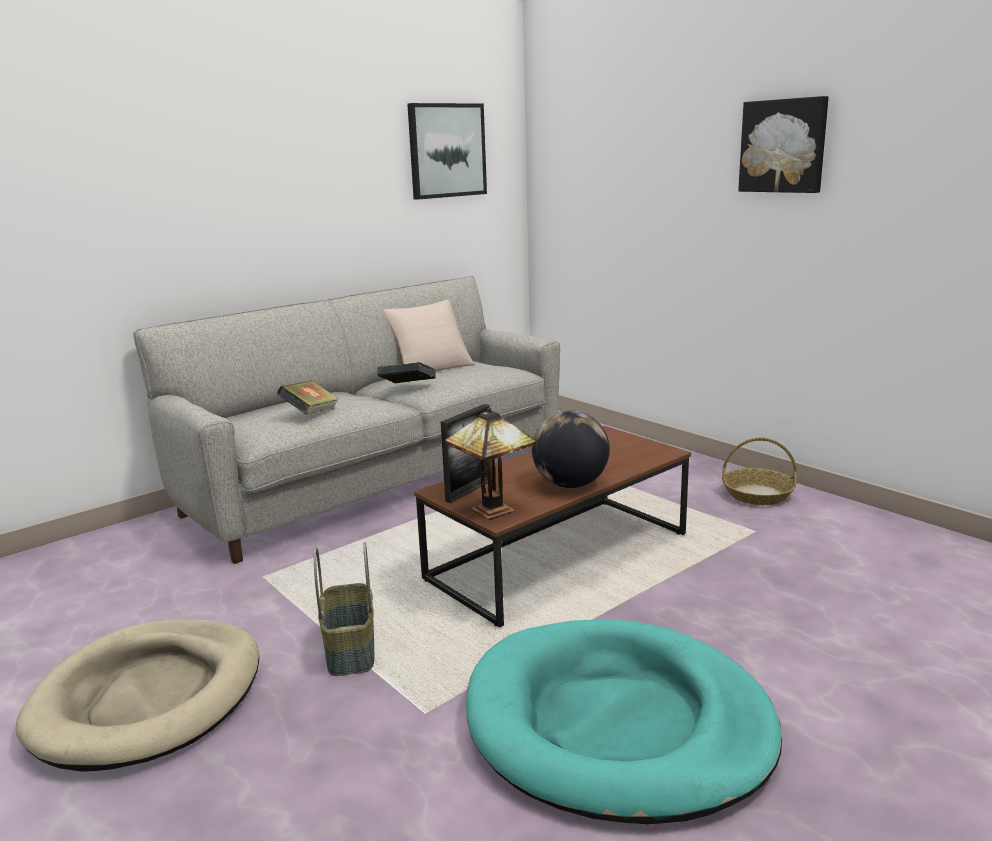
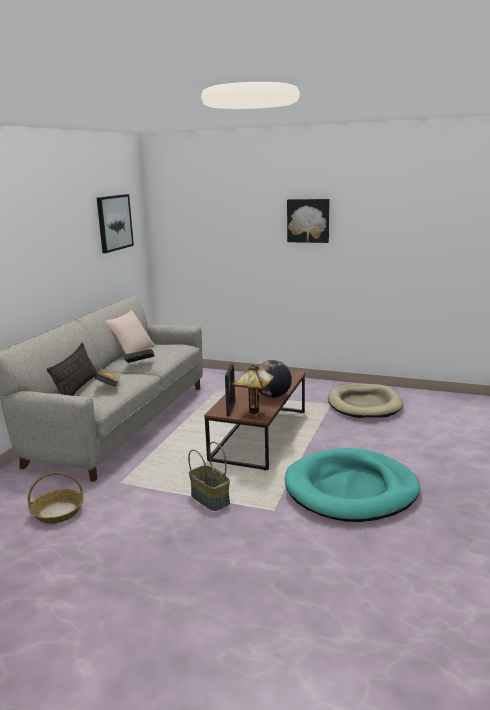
camera: 30 degrees left, 0 degrees up
beige dog bed [16,619,259,771] -> beige dog bed moved to [328,384,403,418]
basket [722,438,797,505] -> basket moved to [28,472,84,524]
none -> pillow [47,342,98,396]

